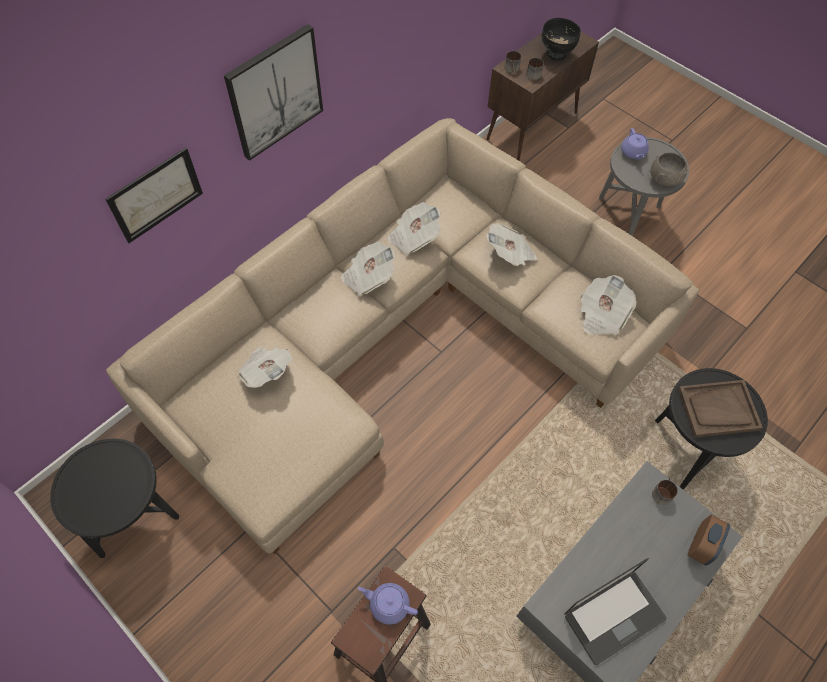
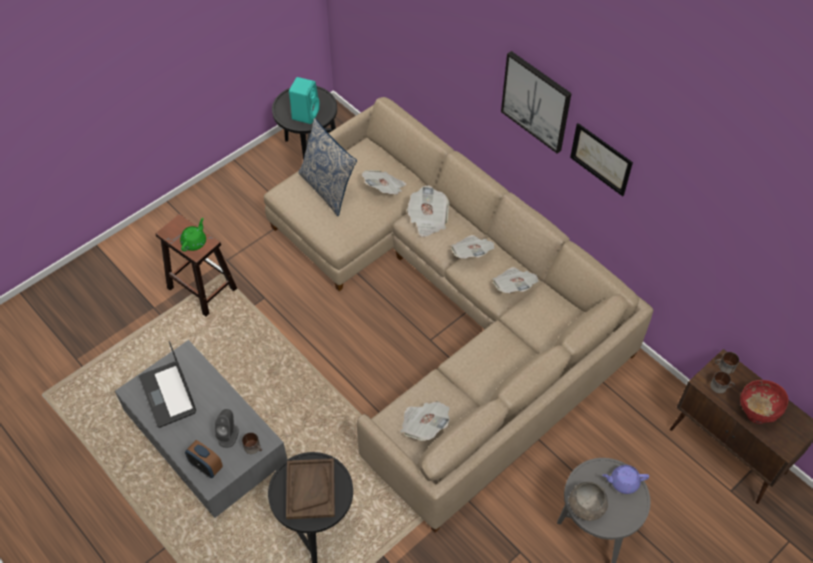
camera: 95 degrees right, 5 degrees down
picture [105,147,203,243] -> picture moved to [570,123,633,196]
purple teapot [358,583,418,625] -> green teapot [180,218,206,252]
newspaper [486,223,537,266] -> newspaper moved to [407,185,450,237]
black bowl [542,18,581,61] -> red bowl [740,380,788,424]
none -> grey speaker [215,409,239,448]
none -> turquoise speaker [289,77,320,124]
none -> pillow [298,118,357,216]

